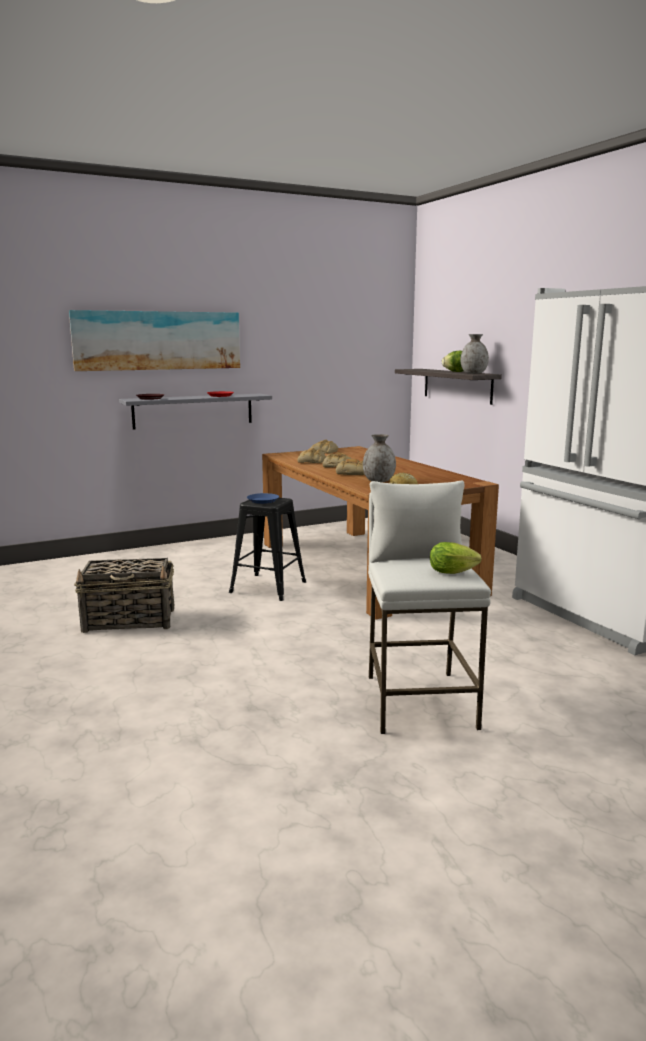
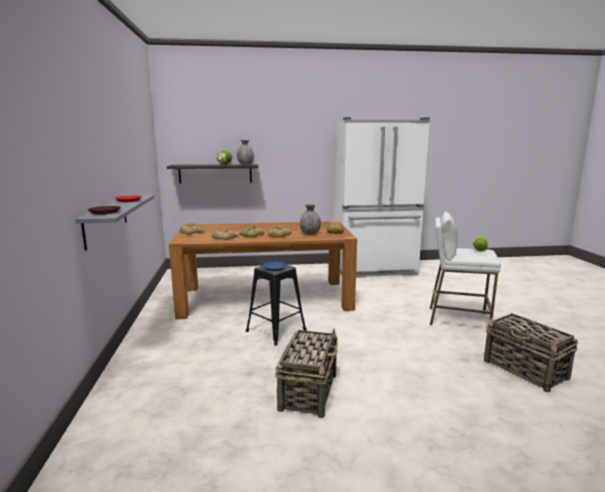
camera: 70 degrees left, 0 degrees up
picture [69,310,240,371] -> none
none -> basket [484,313,578,392]

